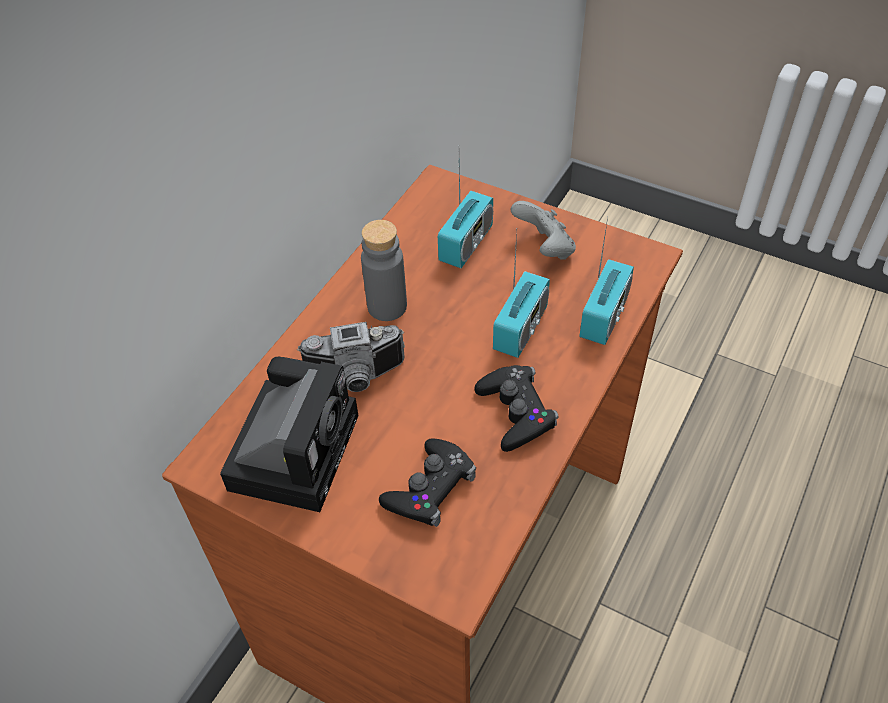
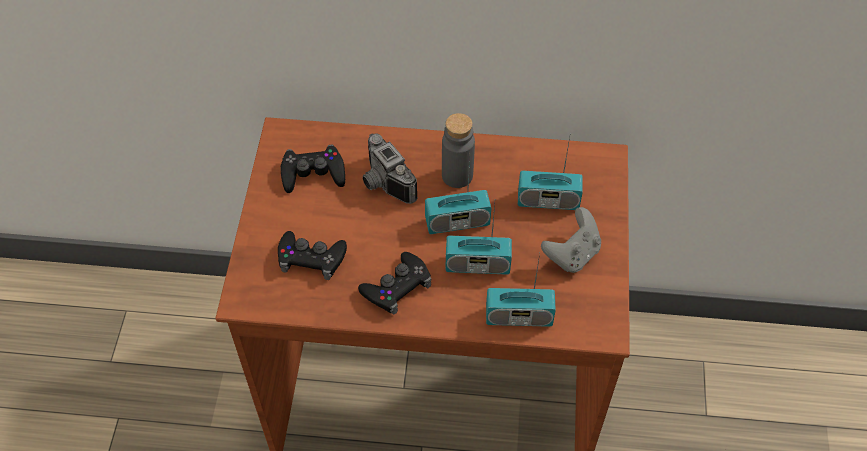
camera: 65 degrees right, 5 degrees up
camera [220,357,358,512] -> black game controller [280,145,345,193]
none -> radio [425,153,491,234]

